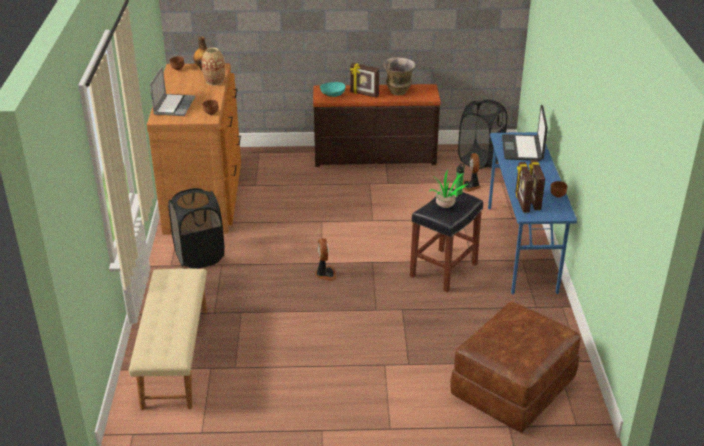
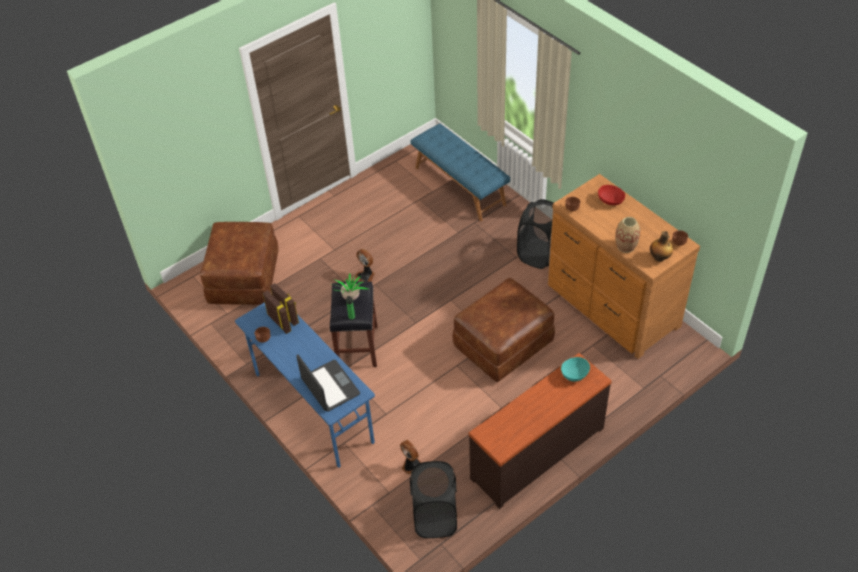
camera: 145 degrees right, 15 degrees up
beige bench [129,269,207,410] -> blue bench [411,124,510,221]
laptop [150,66,195,116] -> red bowl [598,185,625,205]
fan [315,238,336,281] -> fan moved to [354,249,375,282]
picture frame [350,63,379,98] -> none
vase [383,57,416,95] -> none
none -> brown ottoman [452,278,555,382]

